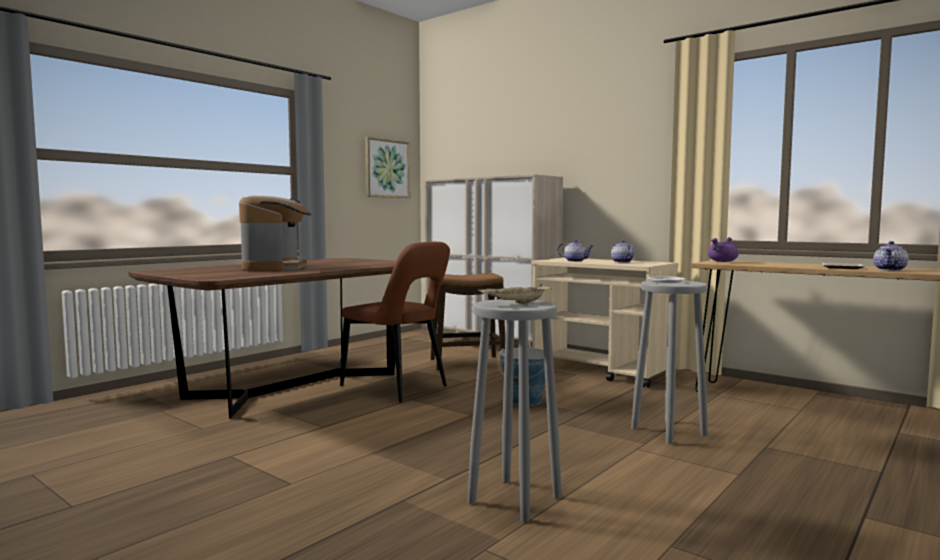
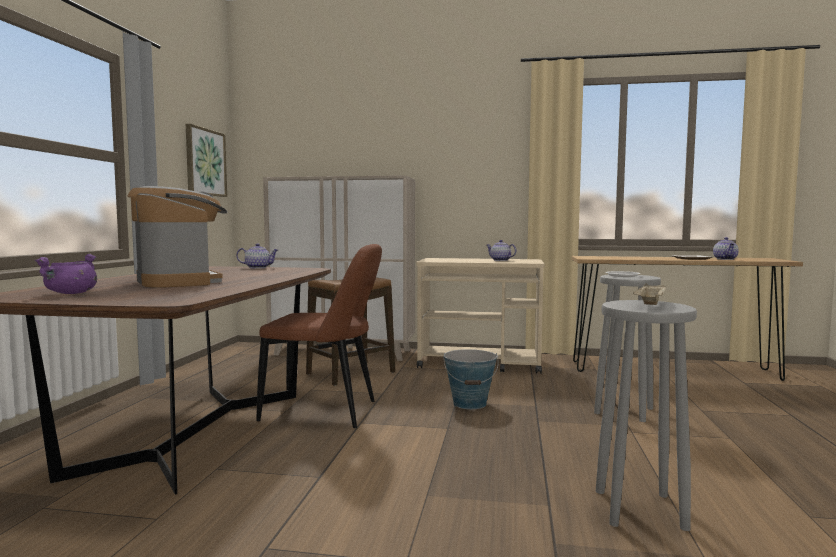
camera: 30 degrees left, 0 degrees up
teapot [558,240,593,262] -> teapot moved to [236,243,278,269]
purple cooking pot [708,237,739,262] -> purple cooking pot moved to [35,254,97,294]

